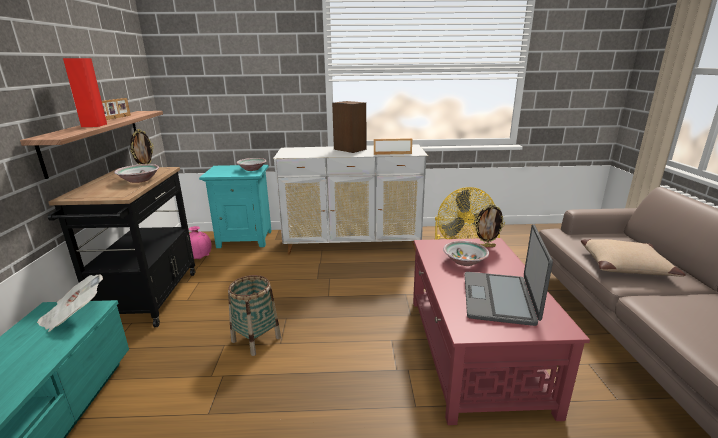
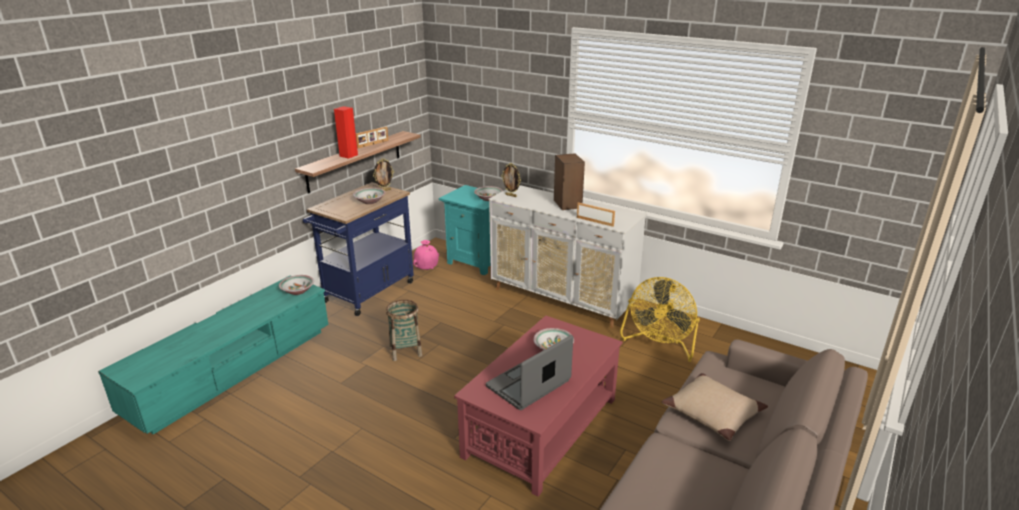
camera: 35 degrees right, 5 degrees up
newspaper [37,274,103,332] -> bowl [279,275,314,295]
black cart [48,167,195,327] -> blue cart [303,182,414,316]
picture frame [474,204,505,247] -> picture frame moved to [501,163,521,197]

